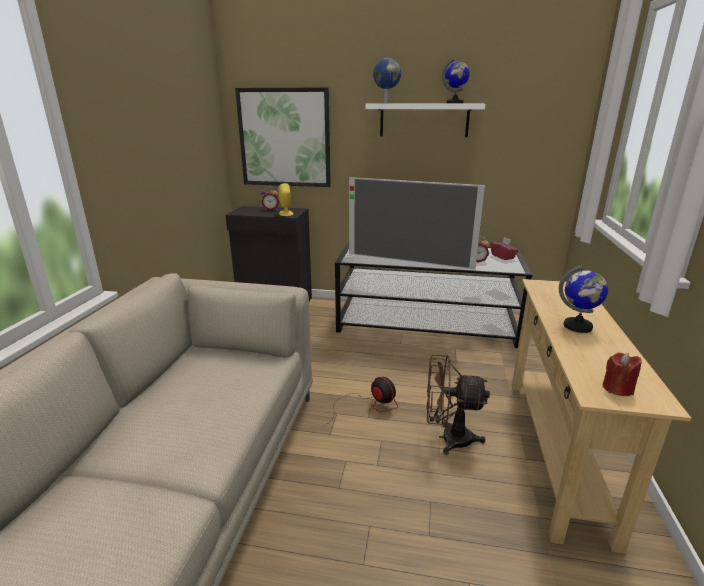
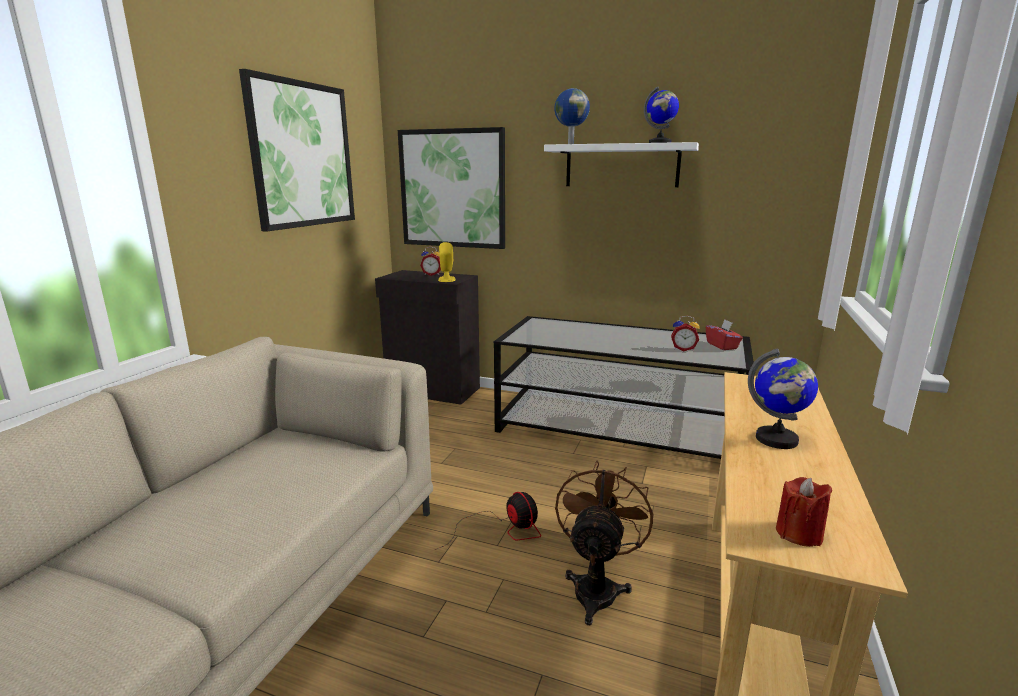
camera: 10 degrees right, 5 degrees down
television [349,177,485,269] -> none
brown fan [427,355,490,455] -> brown fan turned 90 degrees clockwise [555,461,654,625]
none -> picture [239,69,355,232]

